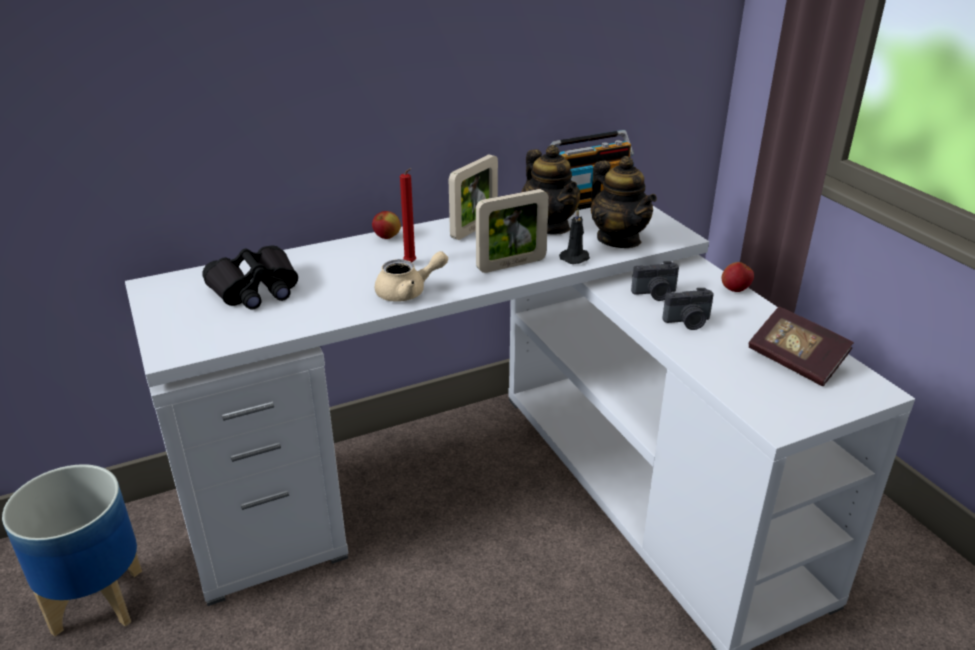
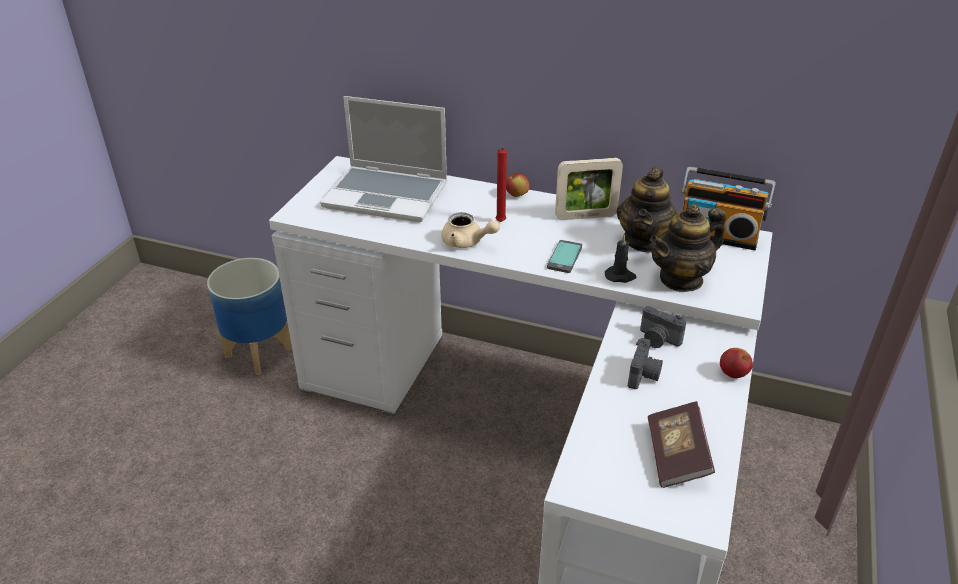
camera: 45 degrees right, 5 degrees up
black binoculars [202,245,298,310] -> laptop [320,96,447,223]
picture frame [476,189,549,273] -> phone [547,240,582,273]
teapot [591,156,657,248] -> teapot turned 45 degrees clockwise [650,204,726,292]
camera [662,288,714,330] -> camera turned 105 degrees counterclockwise [628,338,663,389]

